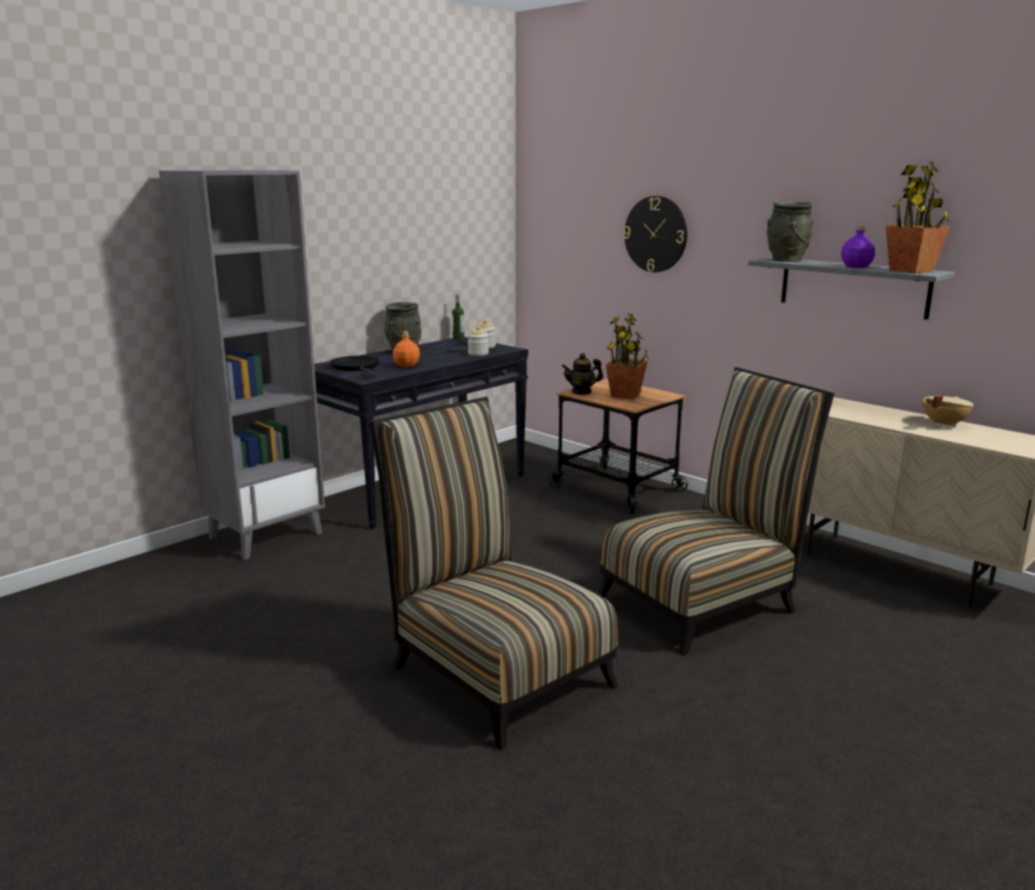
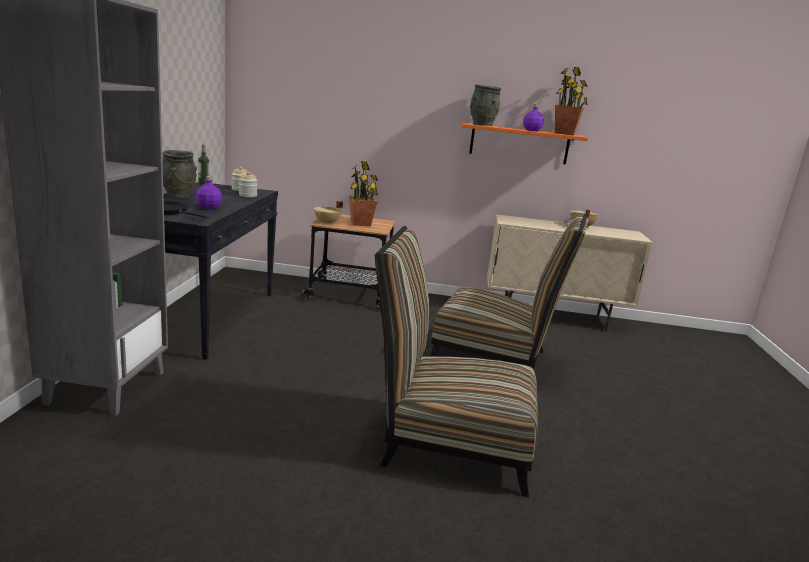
camera: 40 degrees left, 0 degrees up
orange bottle [393,331,420,367] -> purple bottle [196,176,222,209]
teapot [562,353,603,395] -> beige cooking pot [314,201,343,225]
chair [598,367,834,655] -> chair turned 90 degrees clockwise [430,214,589,368]
wall clock [623,196,687,272] -> none
grey shelf [748,257,955,320] -> orange shelf [461,123,588,164]

